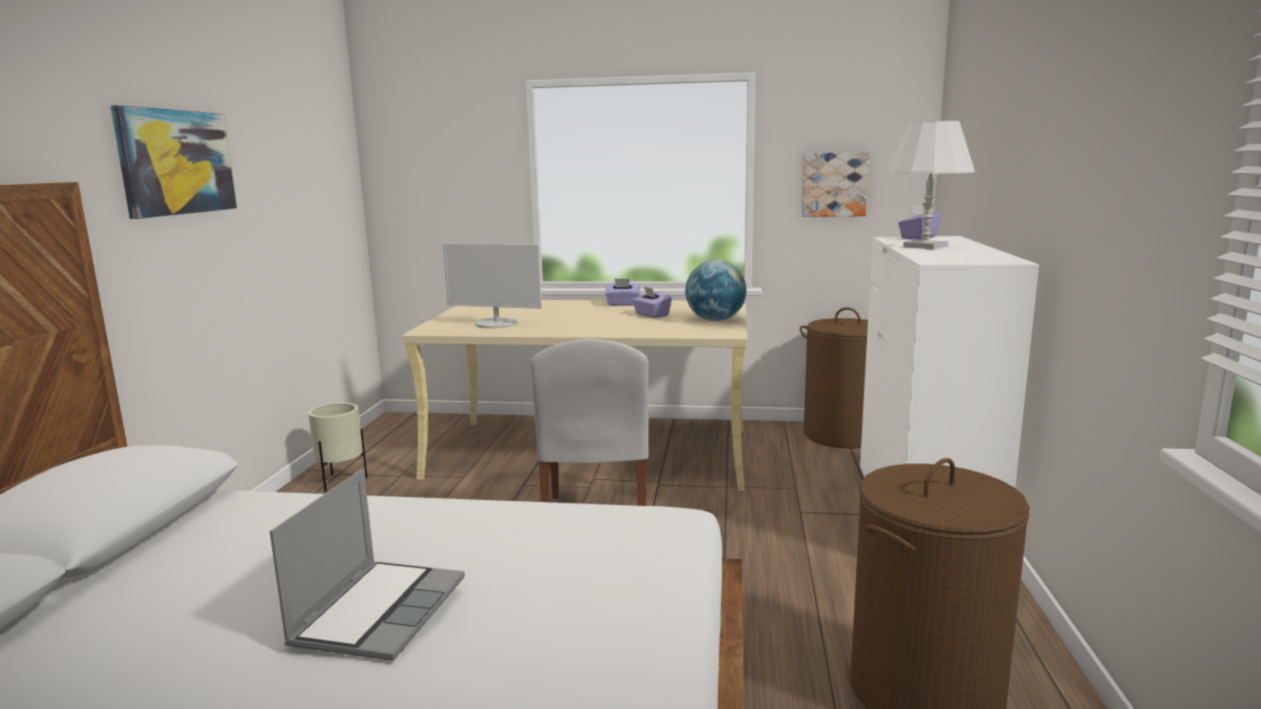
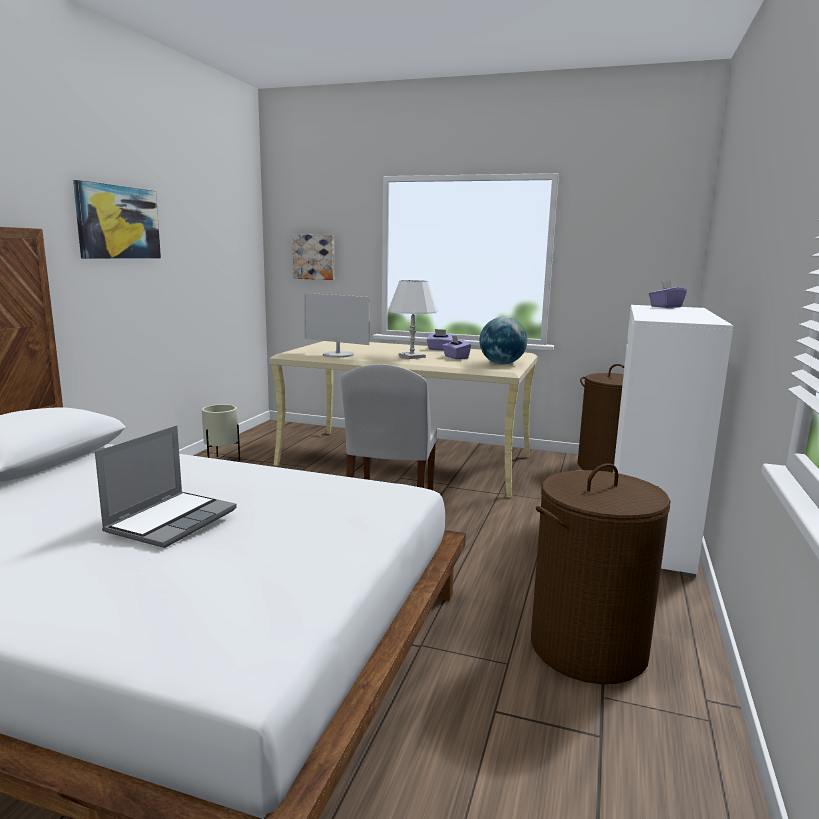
camera: 10 degrees right, 0 degrees up
picture [802,152,869,217] -> picture moved to [292,234,334,280]
white table lamp [888,121,975,249] -> white table lamp moved to [388,280,438,359]

